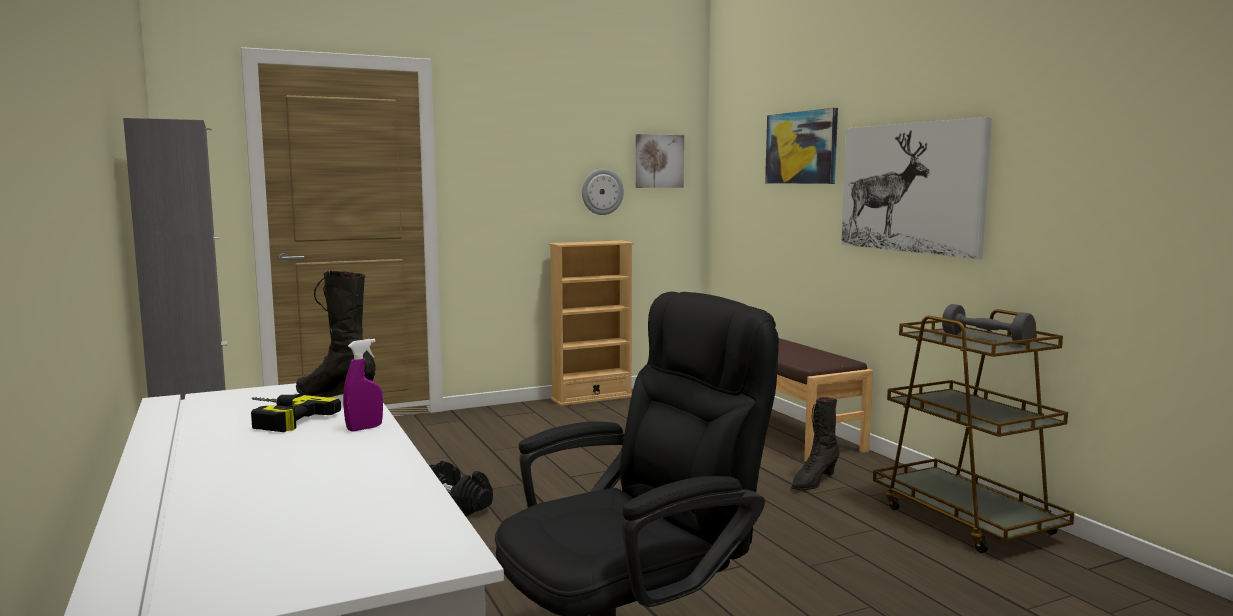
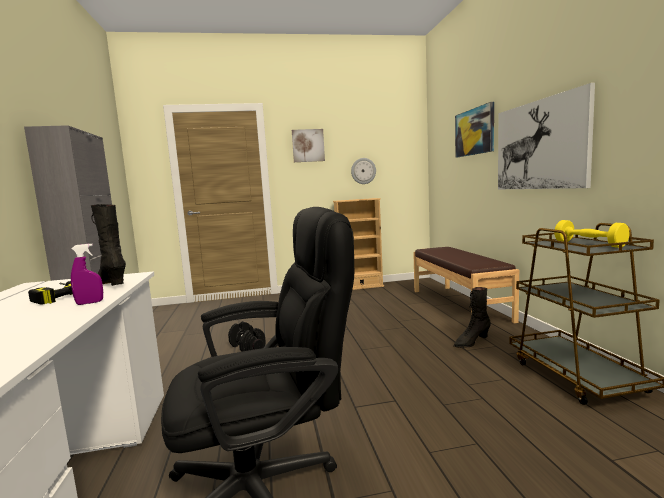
camera: 15 degrees right, 0 degrees up
picture [636,134,684,188] -> picture moved to [292,129,325,162]
grey dumbbell [942,304,1035,345] -> yellow dumbbell [554,220,630,248]

